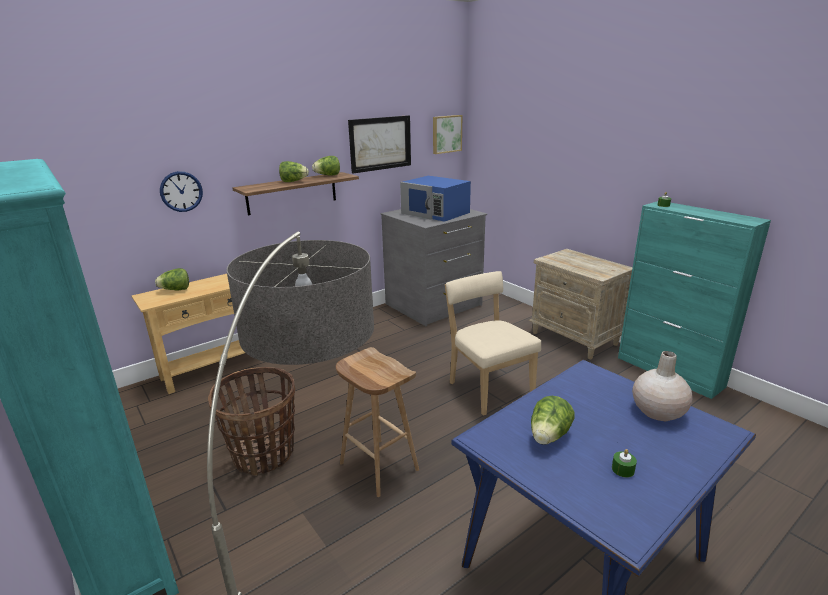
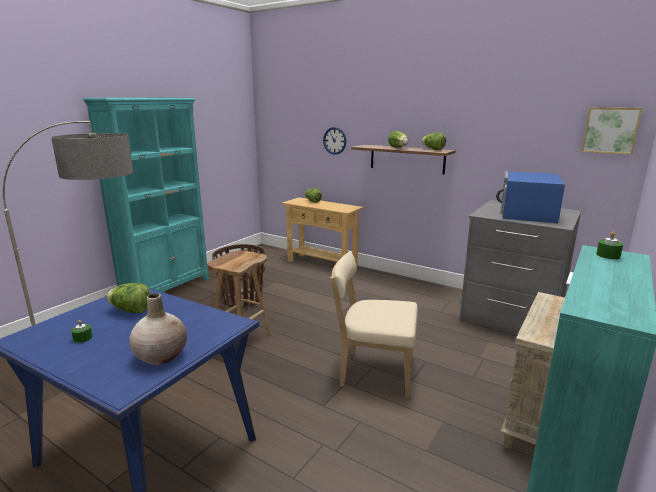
camera: 70 degrees right, 5 degrees down
picture [348,115,411,173] -> none
beige chair [445,271,541,416] -> beige chair turned 120 degrees counterclockwise [330,251,418,397]

